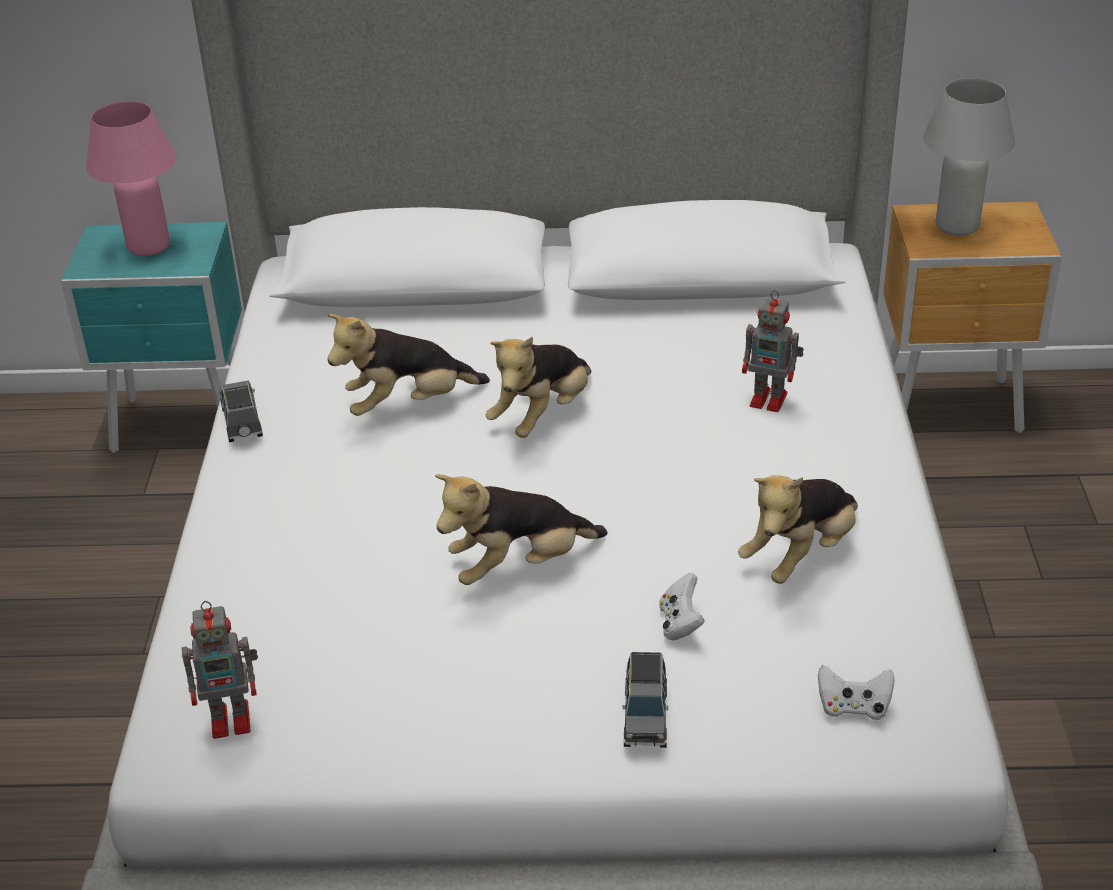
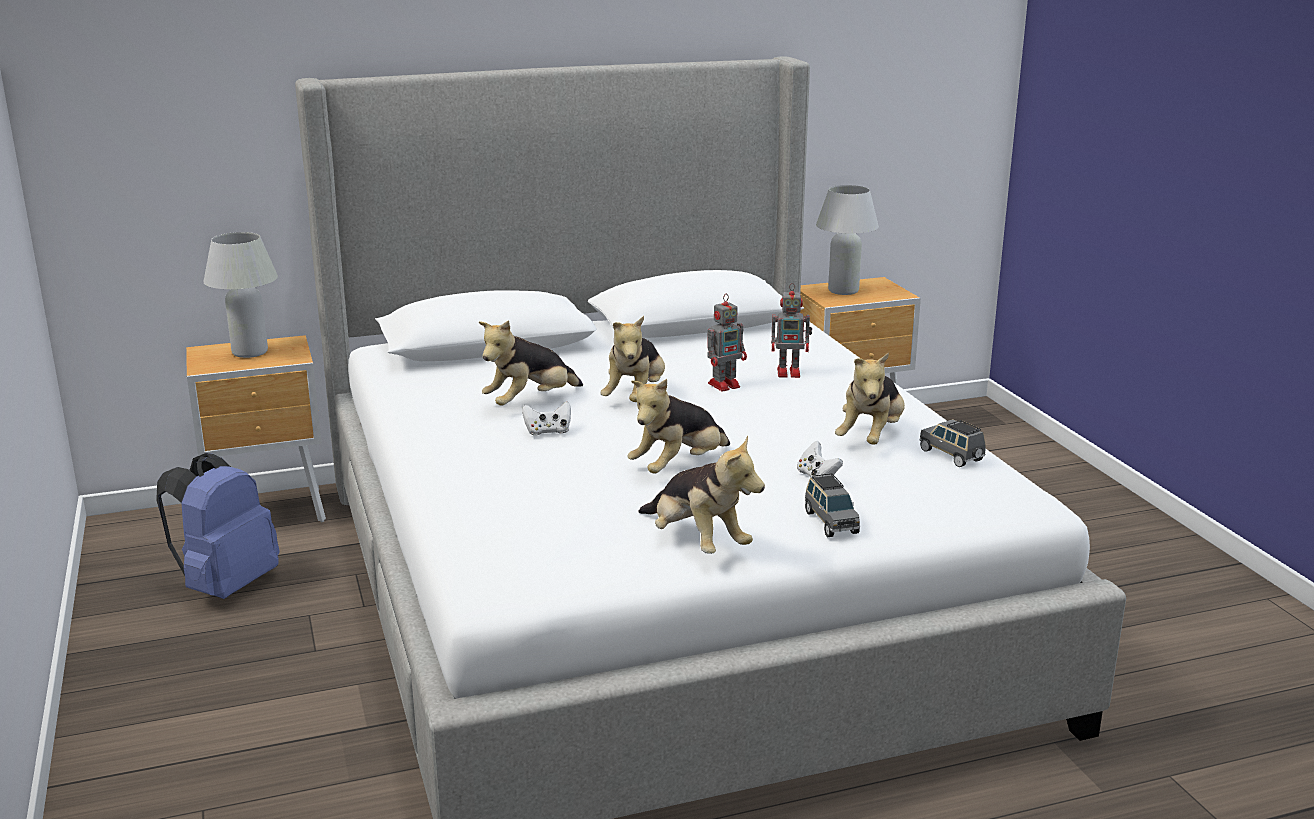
camera: 20 degrees left, 15 degrees down
turquoise nightstand [61,222,242,453] -> brown nightstand [186,335,326,522]
pink table lamp [86,101,176,256] -> white table lamp [203,232,278,358]
toy robot [182,601,258,739] -> toy robot moved to [707,293,747,391]
grey toy car [219,381,263,442] -> grey toy car moved to [919,419,986,467]
white game controller [818,665,895,720] -> white game controller moved to [522,402,571,436]
none -> blue backpack [156,453,279,599]
none -> plush toy [638,435,765,554]

